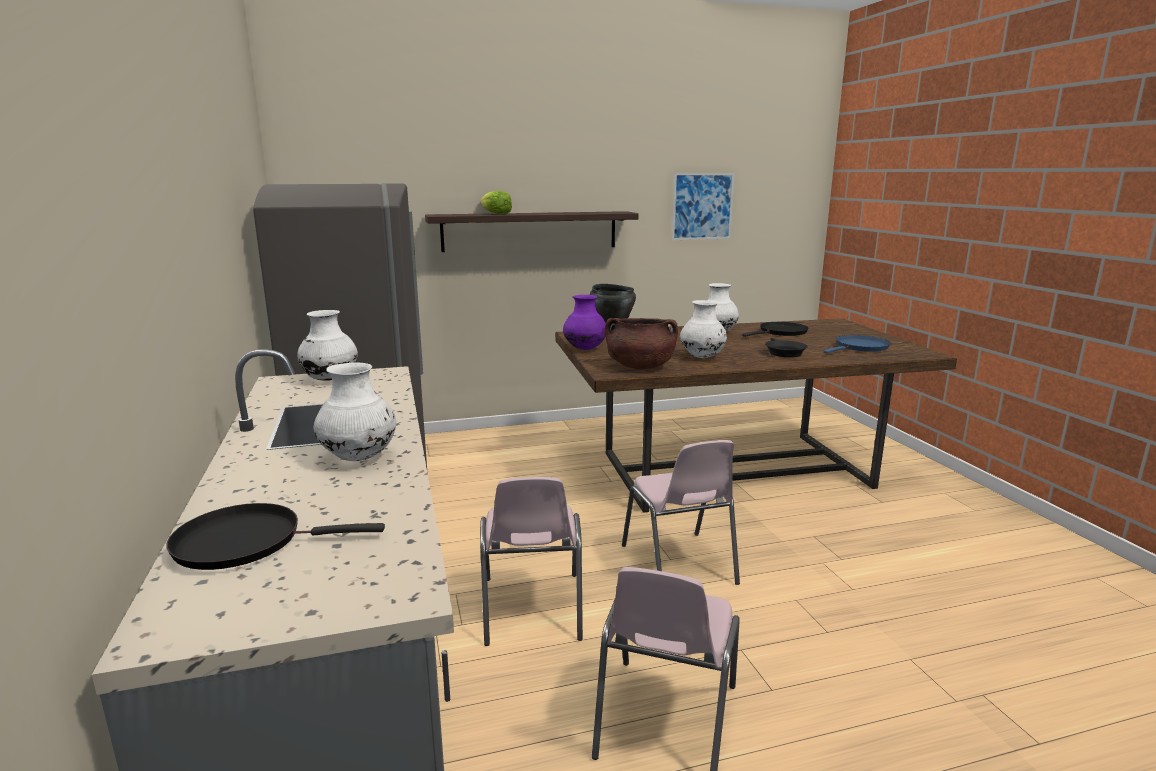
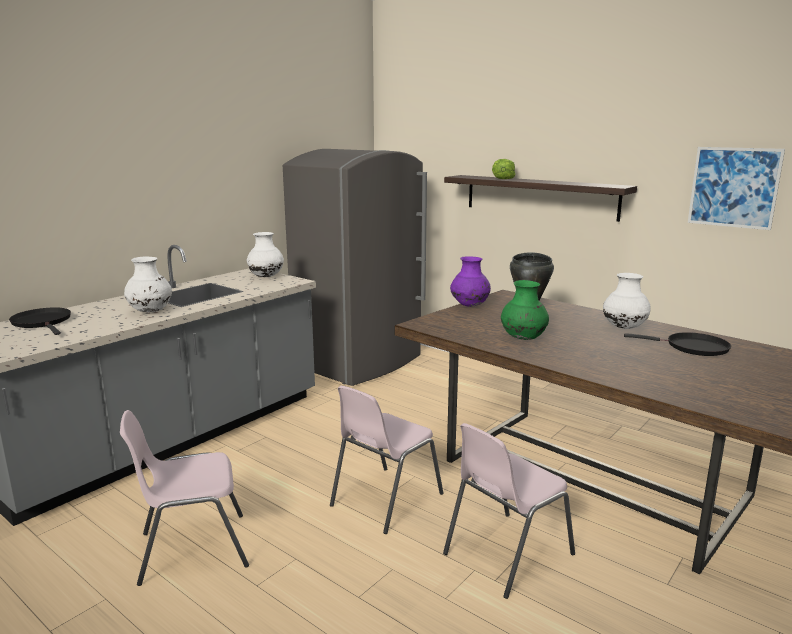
camera: 55 degrees right, 0 degrees up
pink chair [480,477,583,646] -> pink chair moved to [443,423,575,599]
brown cooking pot [605,318,678,369] -> none
white vase [680,300,727,358] -> green vase [501,280,549,340]
black frying pan [765,338,808,357] -> none
blue frying pan [823,335,890,353] -> none

